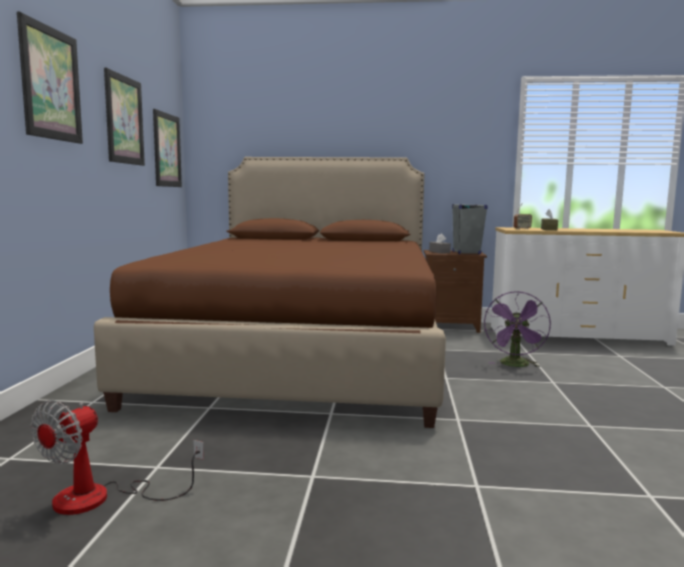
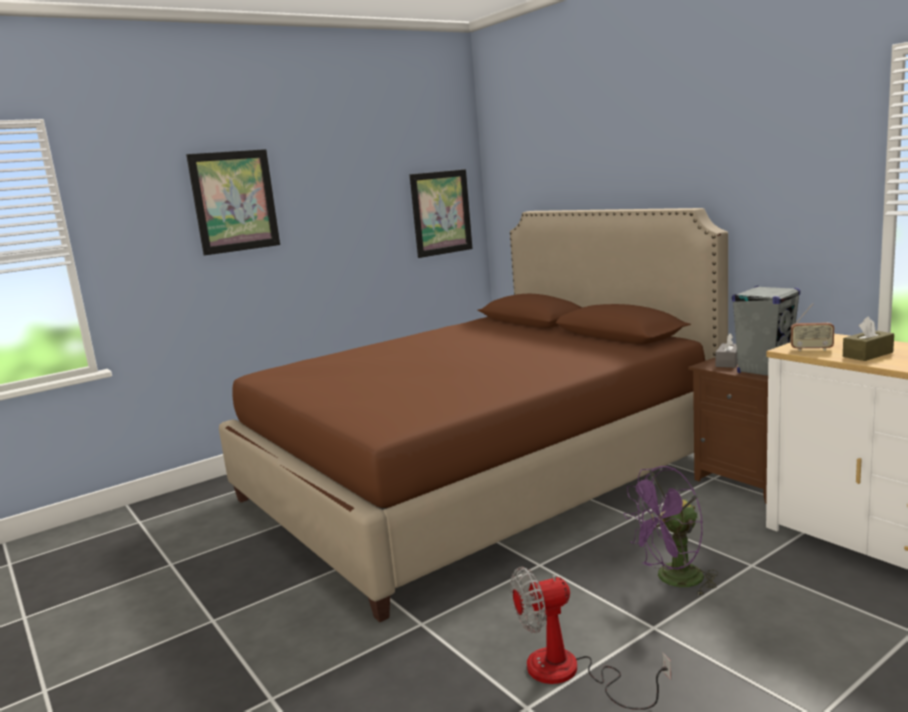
camera: 50 degrees right, 5 degrees up
fan [31,400,204,515] -> fan moved to [510,567,671,710]
picture [104,68,145,166] -> none

